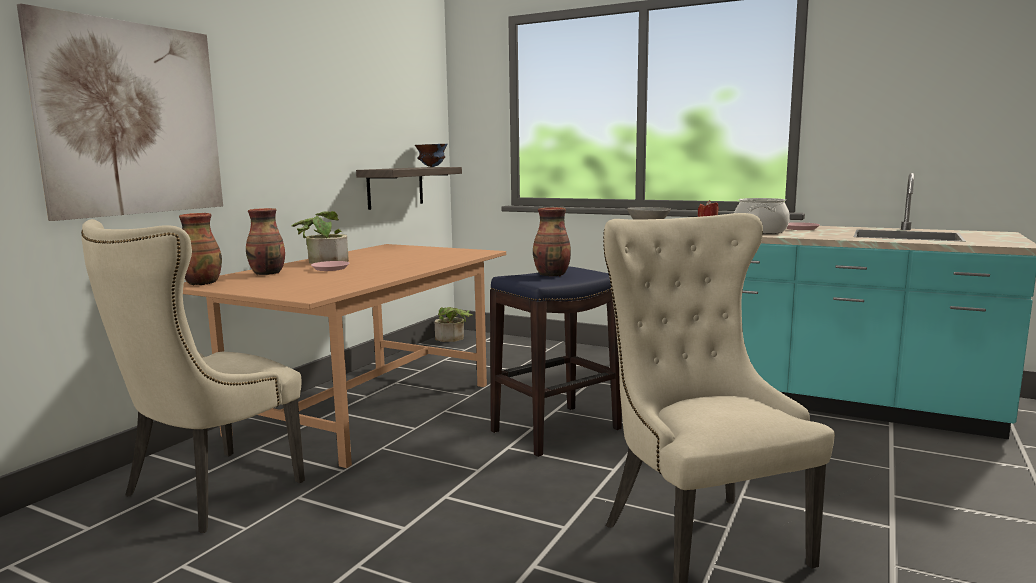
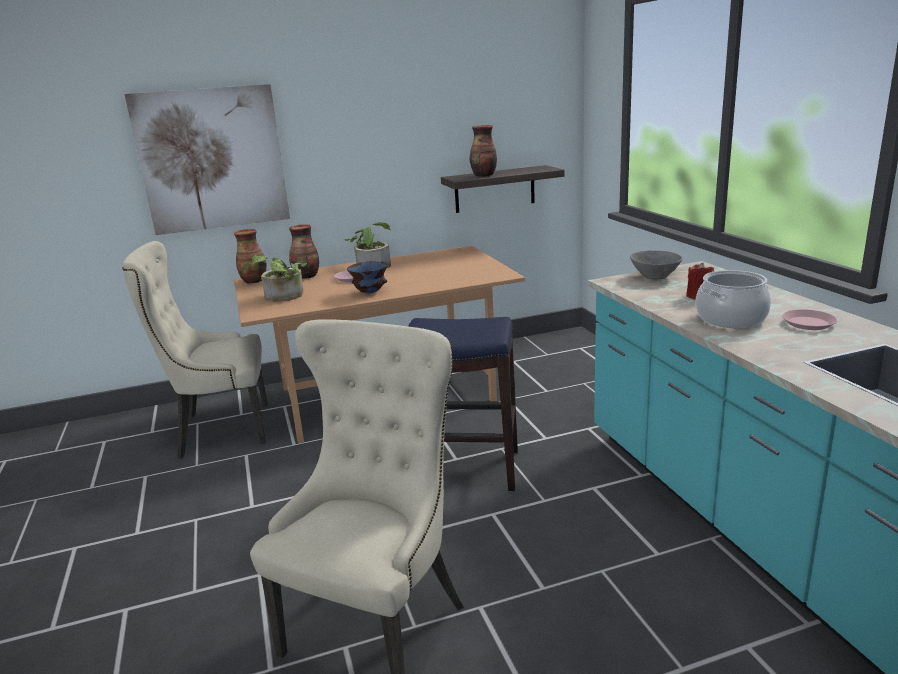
camera: 45 degrees right, 10 degrees up
blue bowl [415,144,448,167] -> blue bowl moved to [347,261,388,294]
potted plant [435,307,473,342] -> potted plant moved to [252,255,307,302]
vase [533,207,571,276] -> vase moved to [470,125,497,177]

